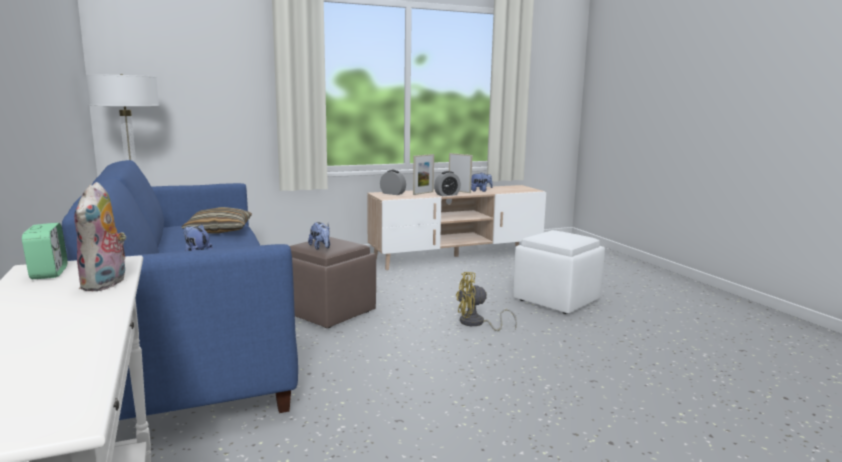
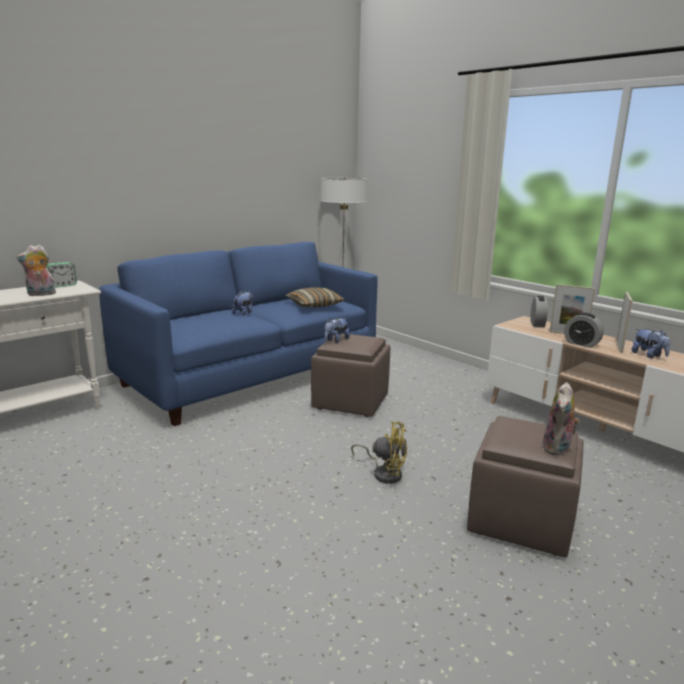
camera: 70 degrees right, 5 degrees up
yellow fan [456,272,517,331] -> yellow fan turned 135 degrees clockwise [351,421,407,484]
white ottoman [513,230,605,314] -> brown ottoman [467,416,583,558]
none -> plush toy [542,382,580,456]

